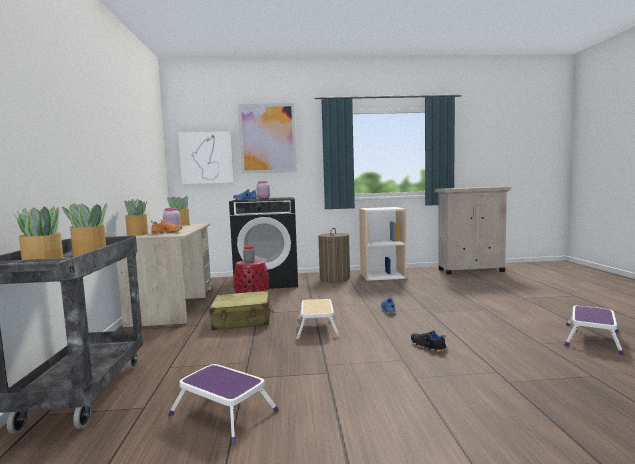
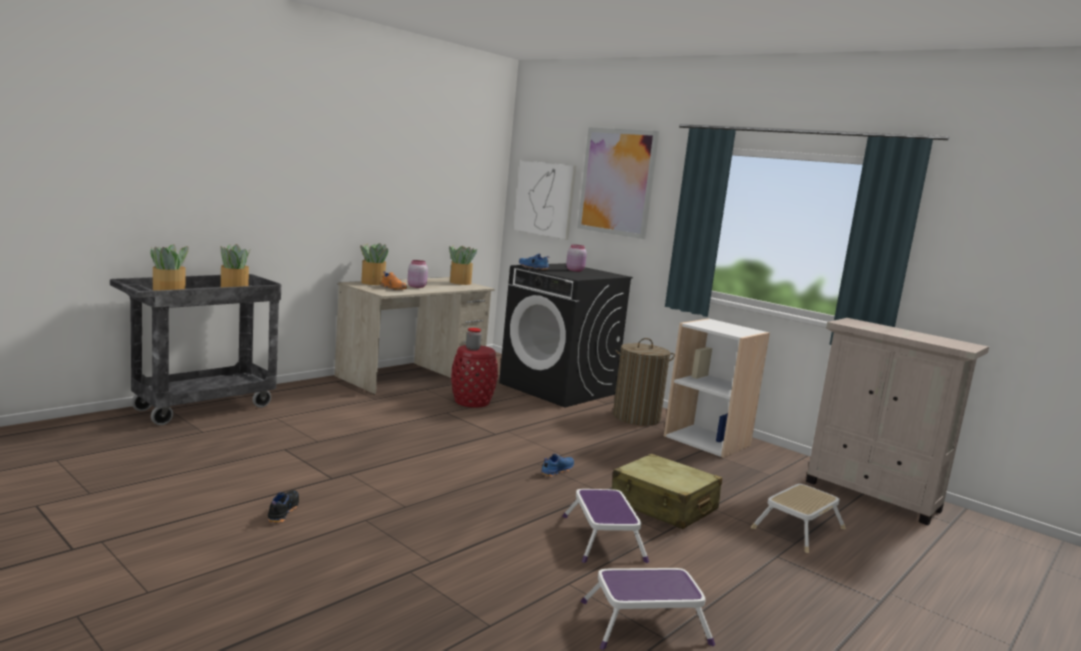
camera: 45 degrees right, 5 degrees up
purple step ladder [168,364,279,445] -> purple step ladder moved to [562,489,649,563]
beige suitcase [209,290,274,330] -> beige suitcase moved to [612,453,722,529]
beige step ladder [296,299,340,339] -> beige step ladder moved to [751,484,846,553]
black shoe [411,330,447,352] -> black shoe moved to [267,490,299,523]

